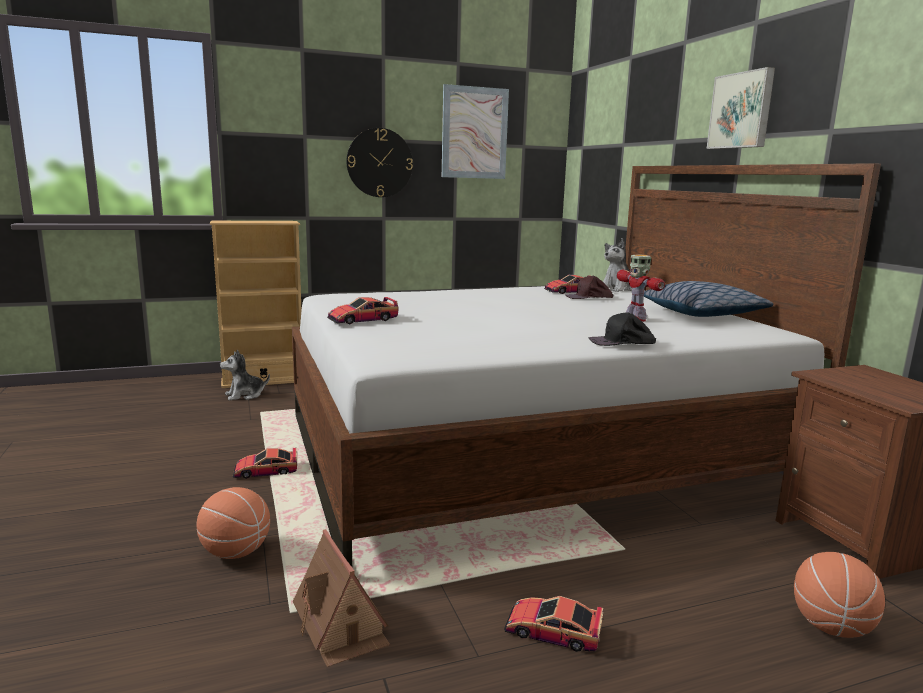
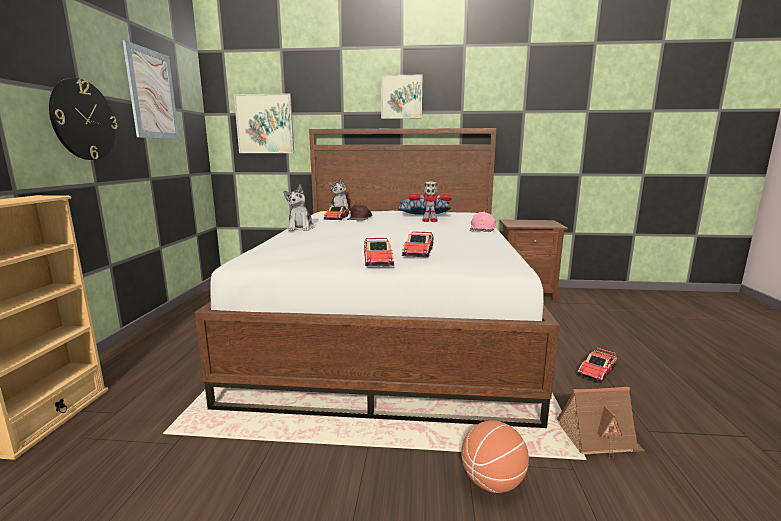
camera: 65 degrees left, 0 degrees up
plush toy [220,349,270,401] -> plush toy moved to [283,185,315,231]
toy car [233,448,297,479] -> toy car moved to [402,231,433,257]
black cap [589,312,656,346] -> pink cap [469,211,496,232]
basketball [794,552,885,638] -> none
none -> picture [234,94,294,153]

